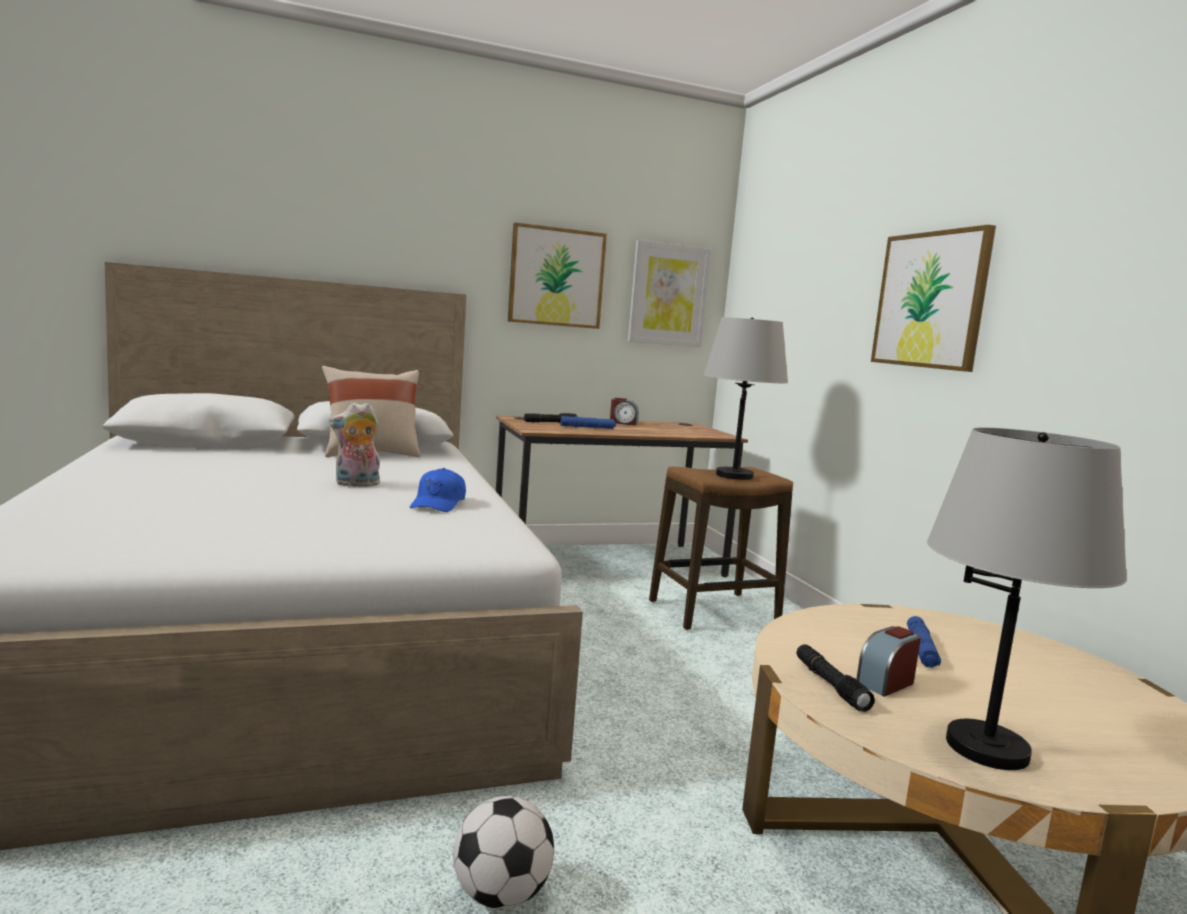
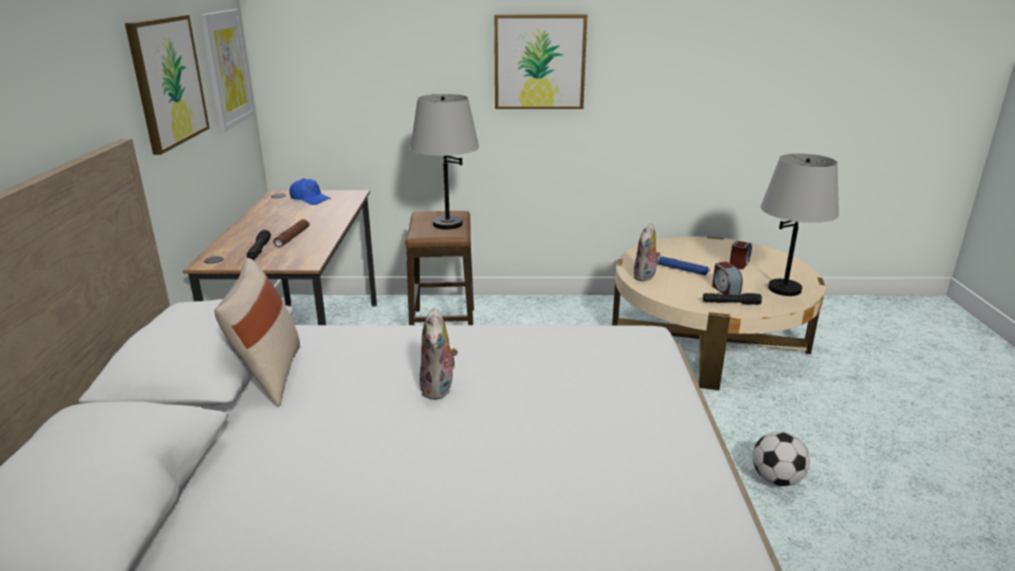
camera: 70 degrees left, 15 degrees up
blue cap [410,468,466,512] -> blue cap moved to [289,178,331,205]
blue flashlight [561,416,616,429] -> brown flashlight [273,219,310,247]
alarm clock [610,398,639,426] -> alarm clock moved to [730,241,752,269]
none -> plush toy [633,223,661,281]

